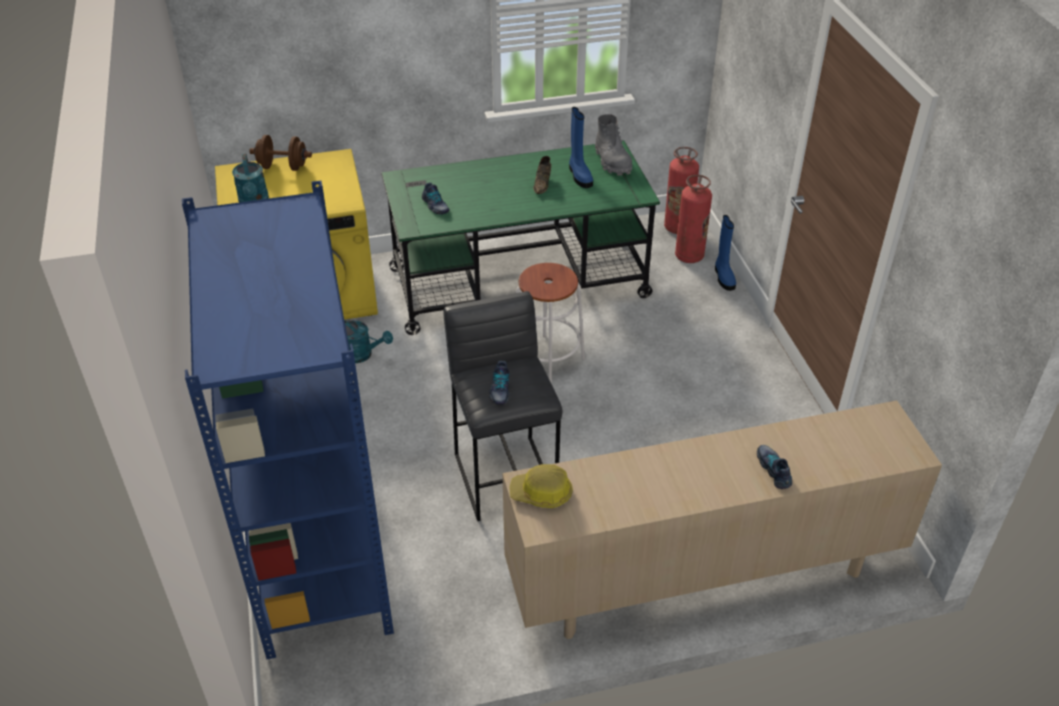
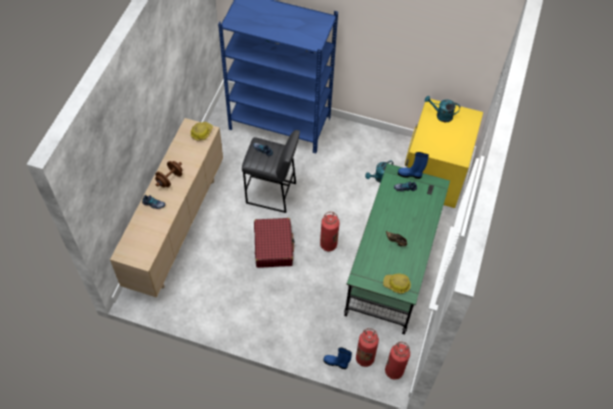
camera: 120 degrees right, 15 degrees up
brown dumbbell [249,135,312,171] -> brown dumbbell moved to [155,161,183,187]
white stool [516,263,585,384] -> fire extinguisher [320,212,339,251]
blue boot [569,107,593,188] -> blue boot moved to [398,152,429,179]
grey boot [595,114,632,176] -> hard hat [383,273,411,294]
none -> red suitcase [254,218,295,268]

